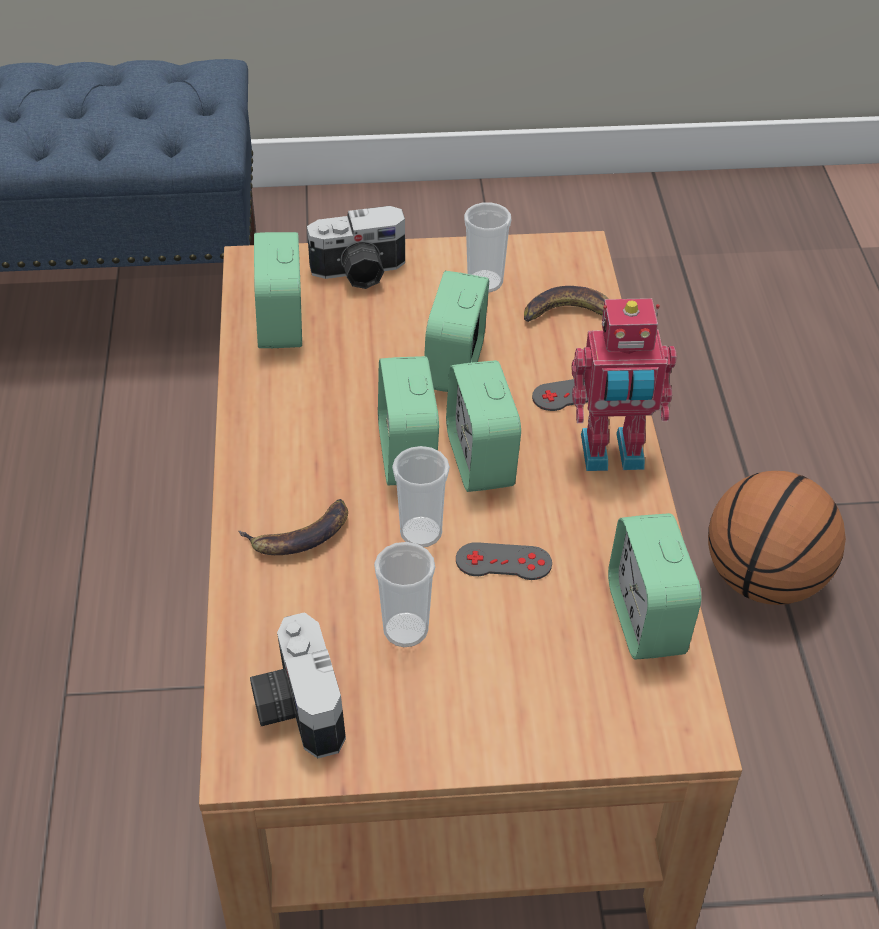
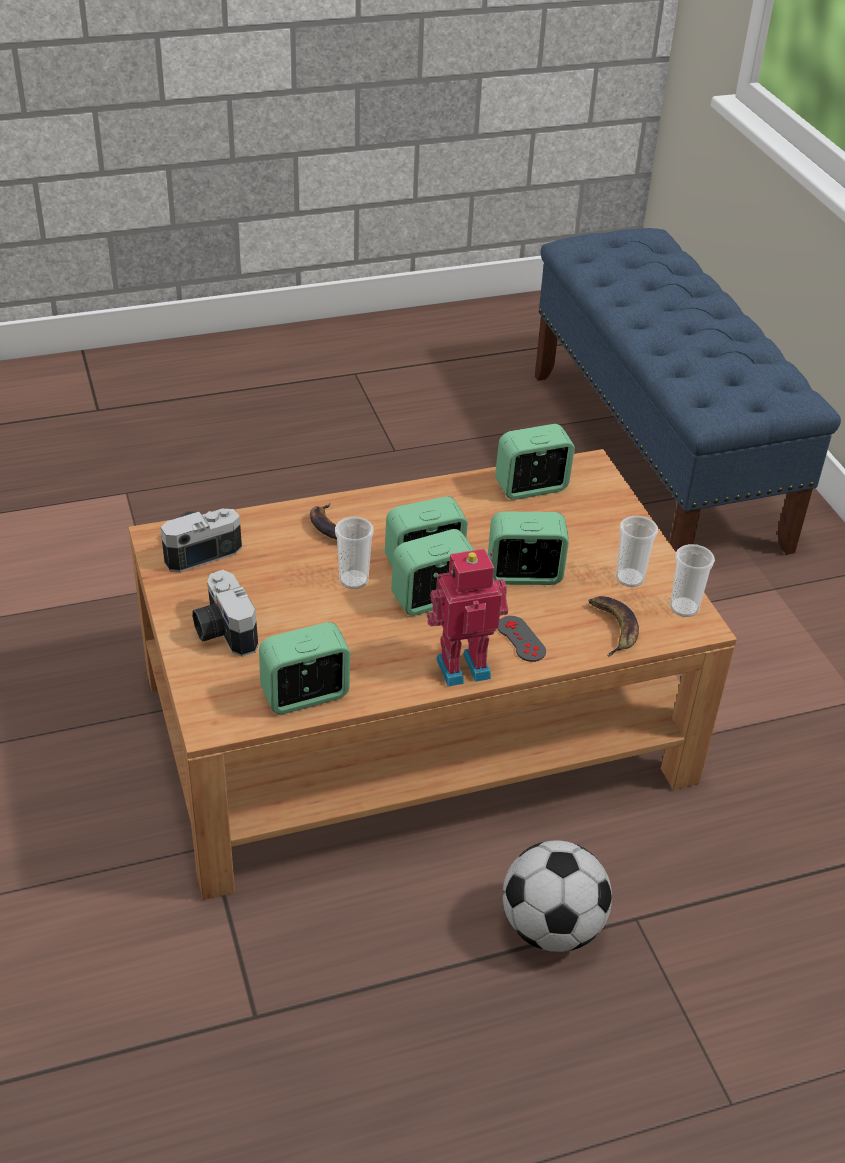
camera: 75 degrees right, 5 degrees down
camera [307,206,405,289] -> camera moved to [192,570,258,657]
cup [374,542,435,647] -> cup moved to [670,544,715,617]
grey game controller [456,542,552,580] -> none
toy robot [572,298,677,471] -> toy robot turned 90 degrees clockwise [427,549,508,686]
basketball [708,471,846,605] -> football [503,840,612,952]

